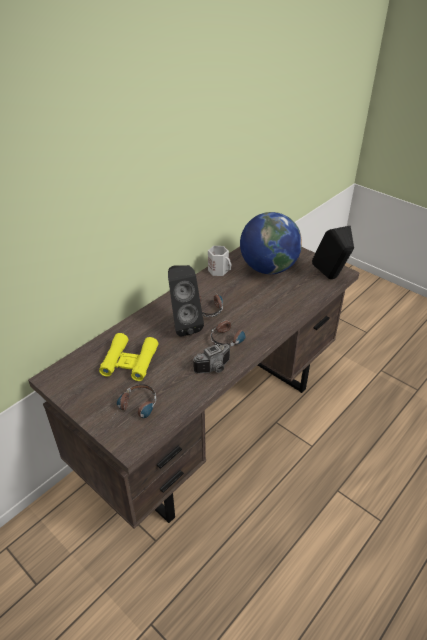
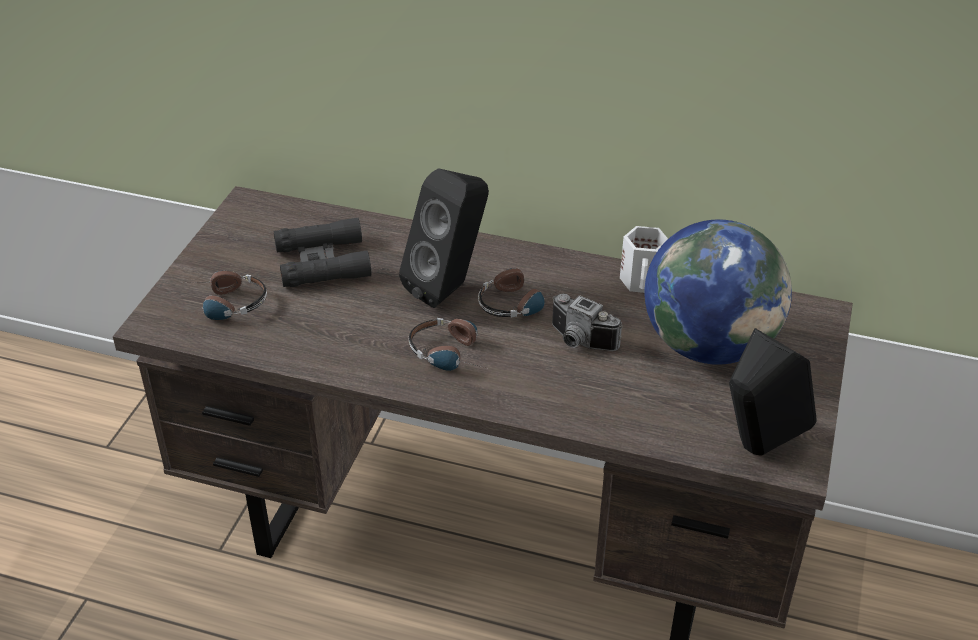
camera: 65 degrees right, 0 degrees up
yellow binoculars [99,333,159,381] -> black binoculars [274,217,371,287]
camera [193,344,230,374] -> camera moved to [552,294,622,351]

